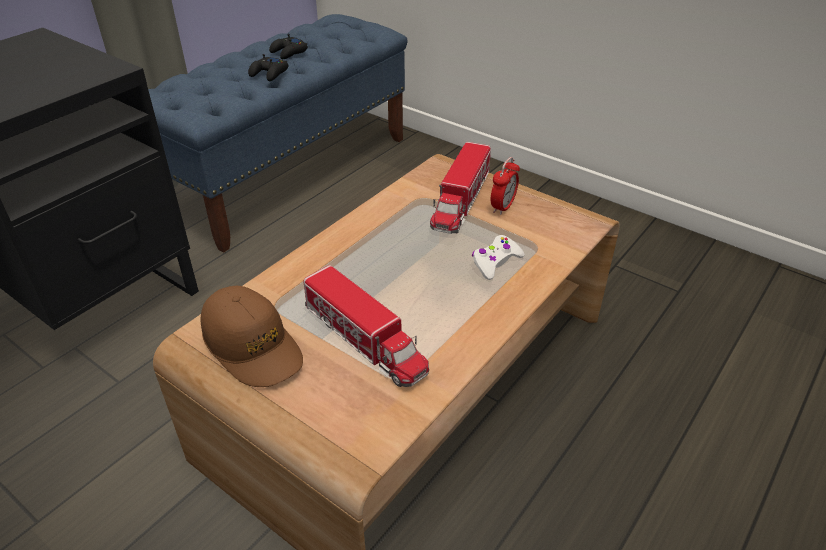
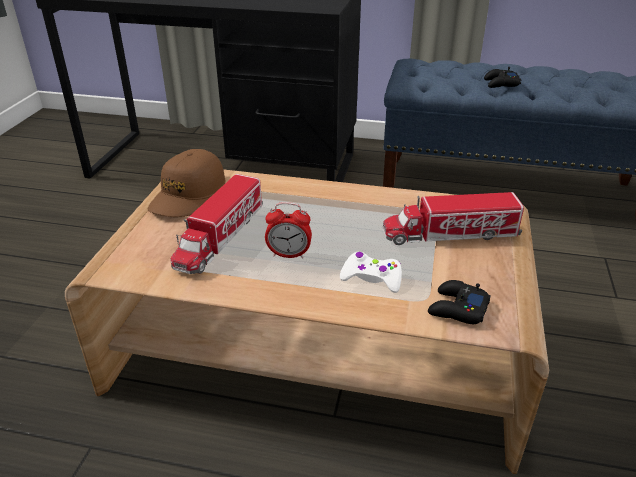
camera: 65 degrees right, 5 degrees down
black game controller [269,34,308,59] -> black game controller moved to [428,280,491,324]
alarm clock [491,157,520,215] -> alarm clock moved to [265,202,312,258]

